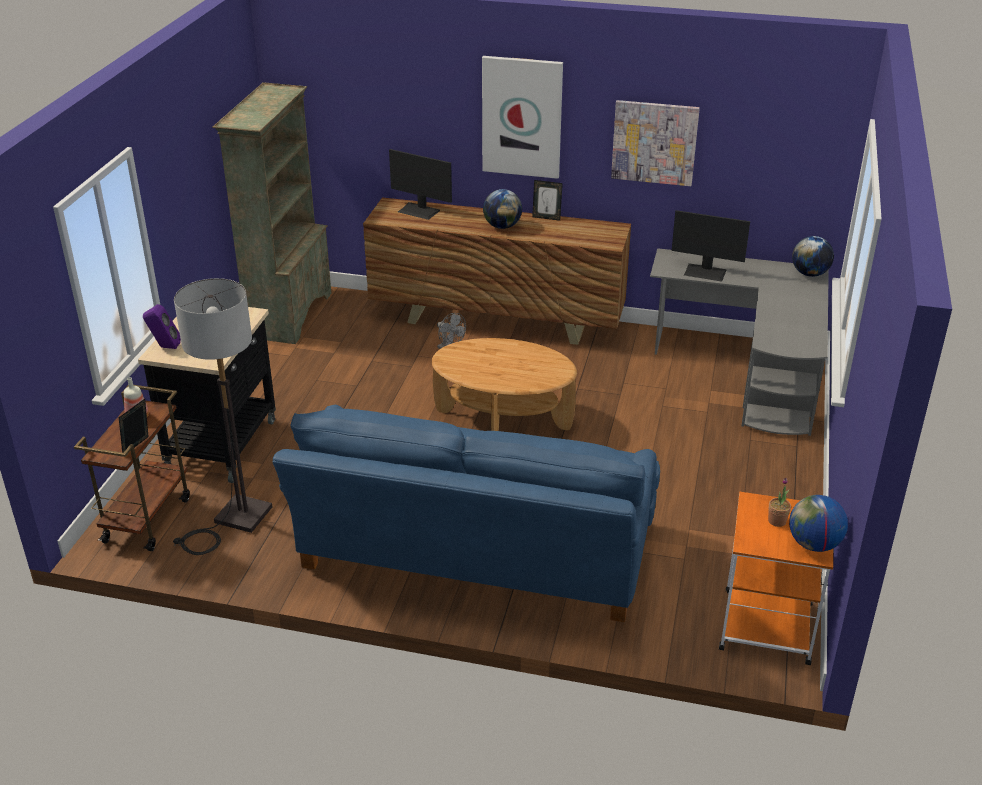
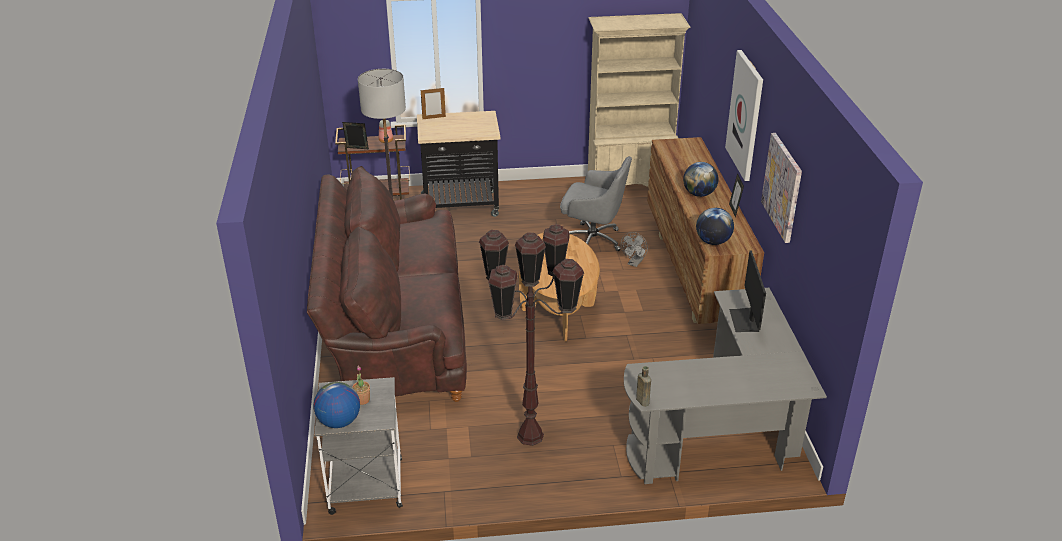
camera: 70 degrees right, 0 degrees up
purple speaker [143,304,181,349] -> picture frame [421,88,446,119]
green bookcase [213,82,331,344] -> beige bookcase [588,13,691,187]
blue sofa [273,405,660,622] -> brown sofa [307,166,467,402]
monitor [389,149,452,220] -> none
orange cart [719,492,833,665] -> grey cart [314,377,403,515]
globe [792,236,834,277] -> globe moved to [696,208,734,245]
none -> brown floor lamp [479,224,584,446]
none -> grey office chair [560,156,632,251]
none -> brown bottle [636,366,651,407]

